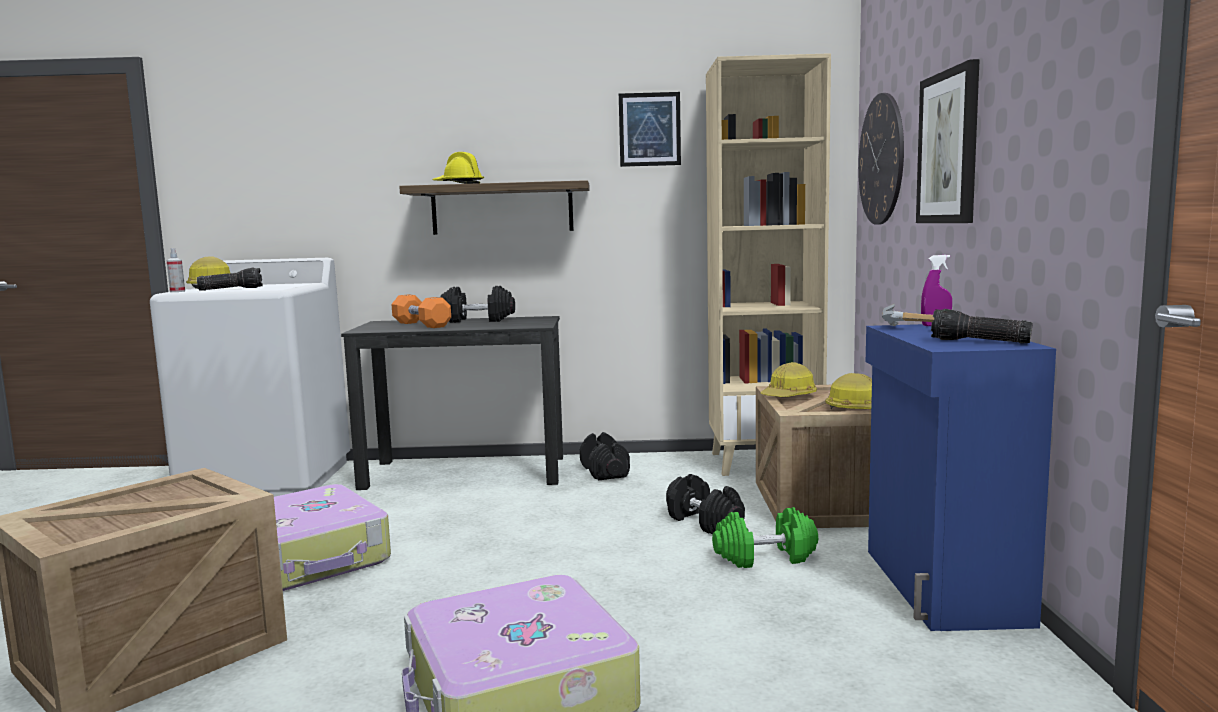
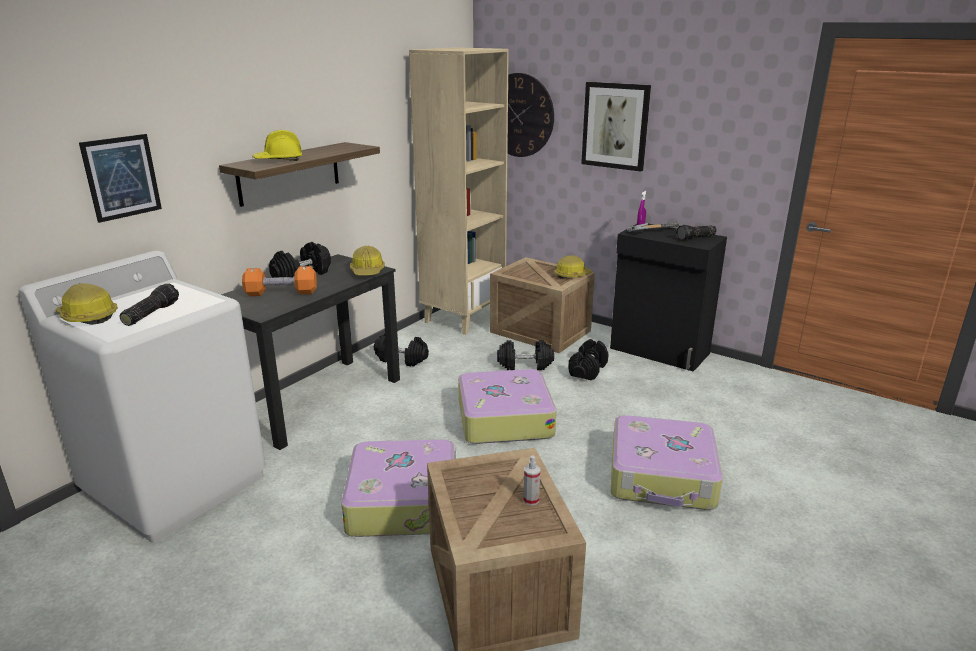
camera: 55 degrees left, 15 degrees up
spray bottle [167,248,185,292] -> spray bottle moved to [523,455,540,505]
picture [619,92,681,167] -> picture moved to [79,134,162,223]
green dumbbell [712,507,818,568] -> black dumbbell [568,339,609,381]
hard hat [761,362,817,397] -> hard hat moved to [350,246,385,275]
blue cabinet [866,324,1056,631] -> black cabinet [610,224,727,371]
none -> suitcase [458,369,556,444]

